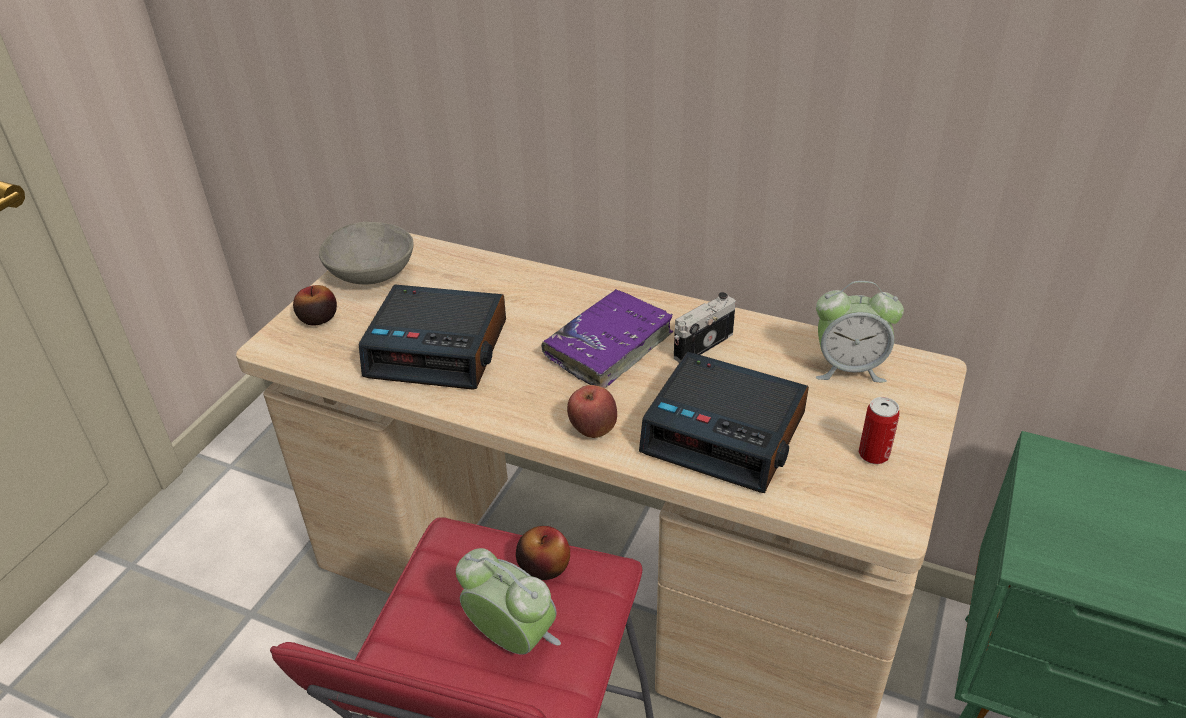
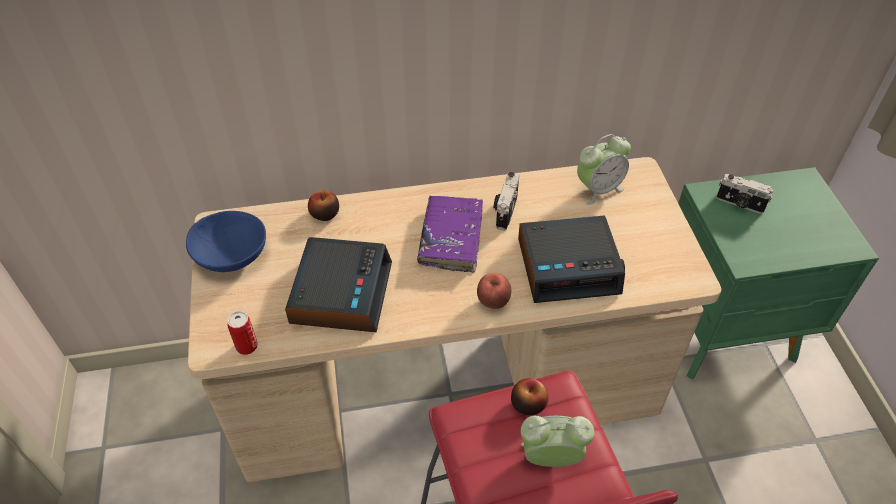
camera: 35 degrees left, 10 degrees up
apple [293,285,337,326] -> apple moved to [308,190,339,221]
grey bowl [319,222,414,284] -> blue bowl [186,211,266,272]
alarm clock [359,285,506,390] -> alarm clock turned 60 degrees counterclockwise [285,237,392,332]
can [859,397,900,464] -> can moved to [227,311,258,355]
none -> camera [716,174,773,214]

